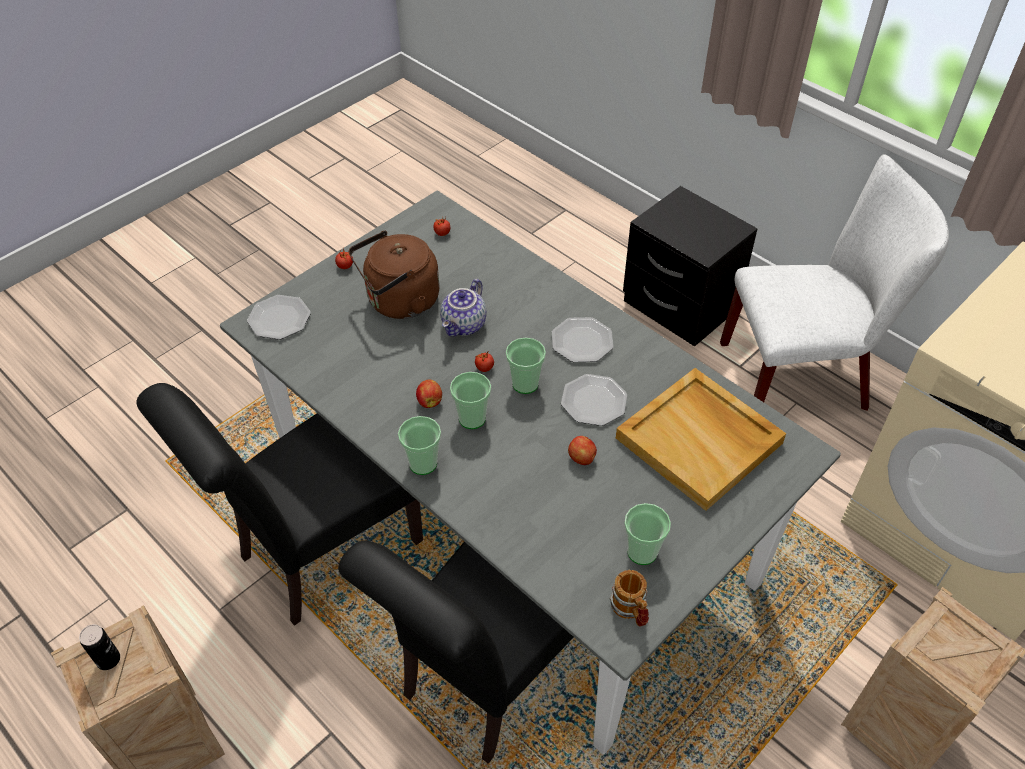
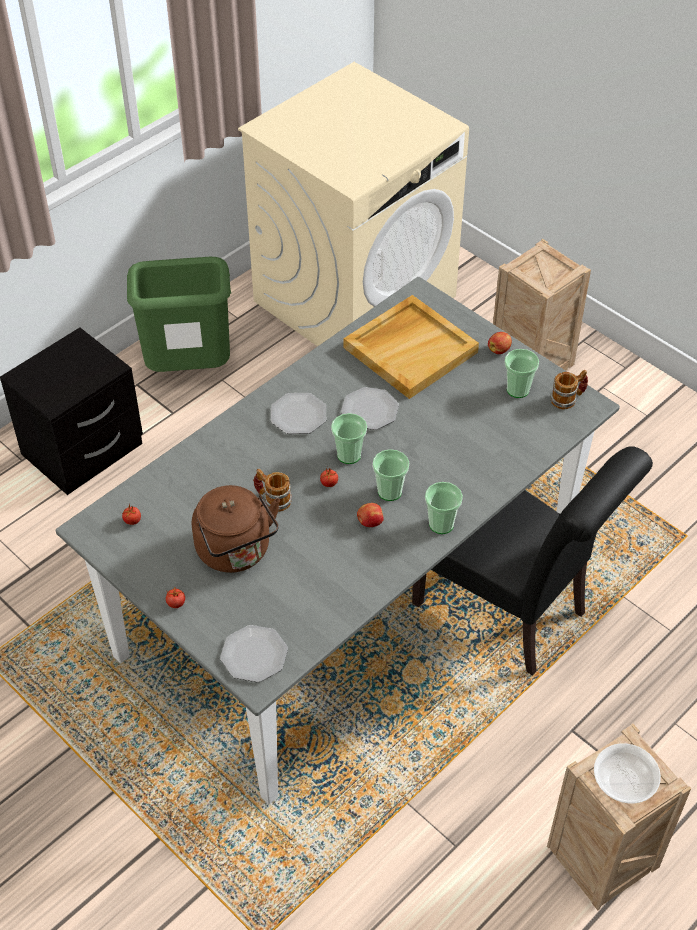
camera: 90 degrees left, 0 degrees up
can [79,624,120,670] -> bowl [594,743,661,803]
black chair [136,383,423,626] -> none
teapot [440,279,487,337] -> mug [253,469,292,512]
apple [568,436,597,465] -> apple moved to [488,332,512,354]
white chair [720,154,949,411] -> green trash can [127,257,231,372]

